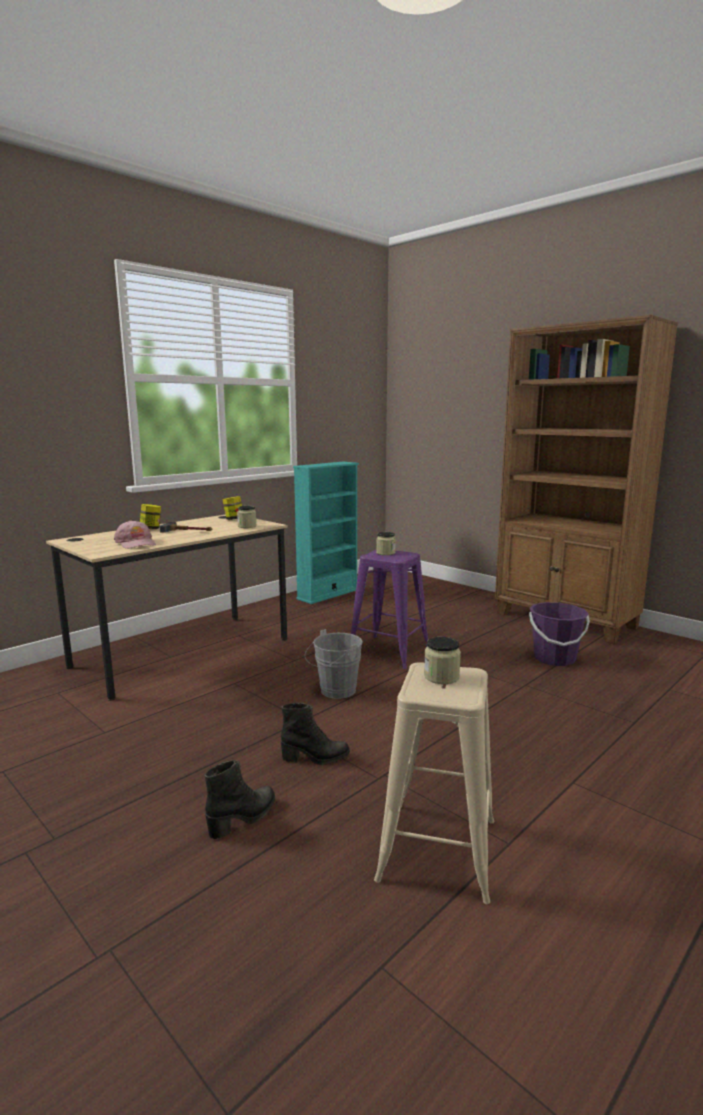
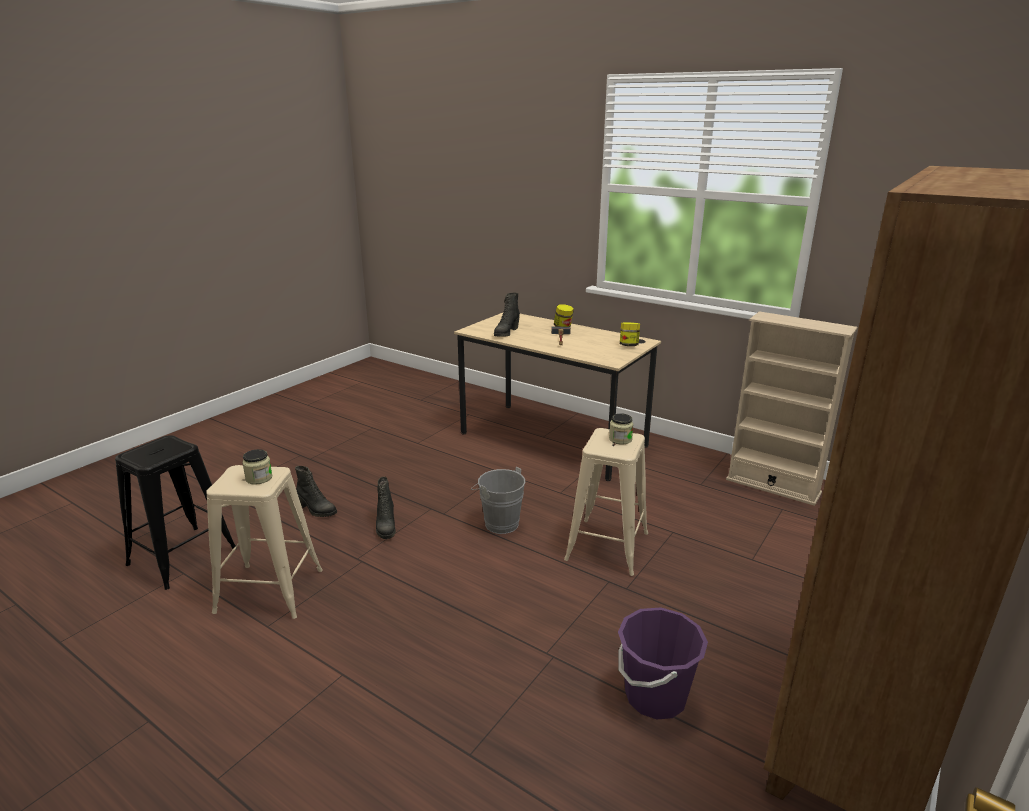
camera: 80 degrees right, 10 degrees up
pink cap [114,520,156,549] -> black boot [494,293,520,337]
jar [237,506,257,528] -> none
turquoise bookcase [293,462,359,604] -> beige bookcase [726,312,857,506]
purple stool [351,550,428,669] -> beige stool [564,428,648,576]
none -> black stool [115,435,237,590]

